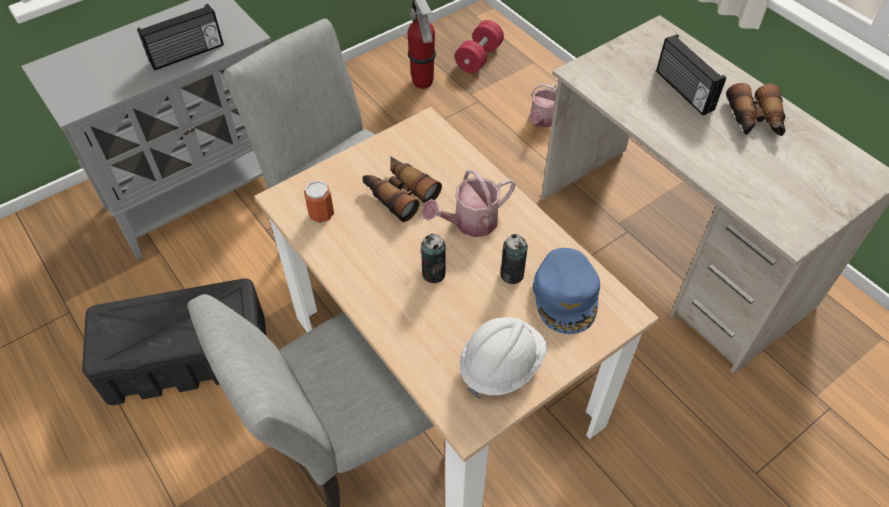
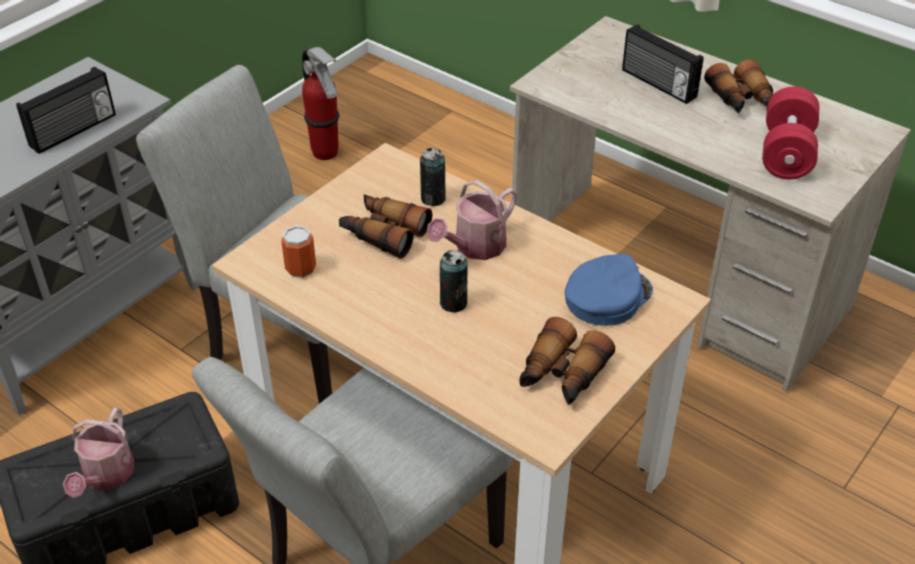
camera: 15 degrees left, 10 degrees down
red dumbbell [455,20,504,73] -> red dumbbell moved to [762,86,819,179]
white hard hat [459,317,548,399] -> binoculars [520,317,615,405]
can [500,234,528,284] -> can moved to [420,148,446,206]
watering can [529,83,557,128] -> watering can moved to [63,408,134,498]
blue cap [533,248,600,334] -> blue cap turned 120 degrees counterclockwise [564,254,653,326]

